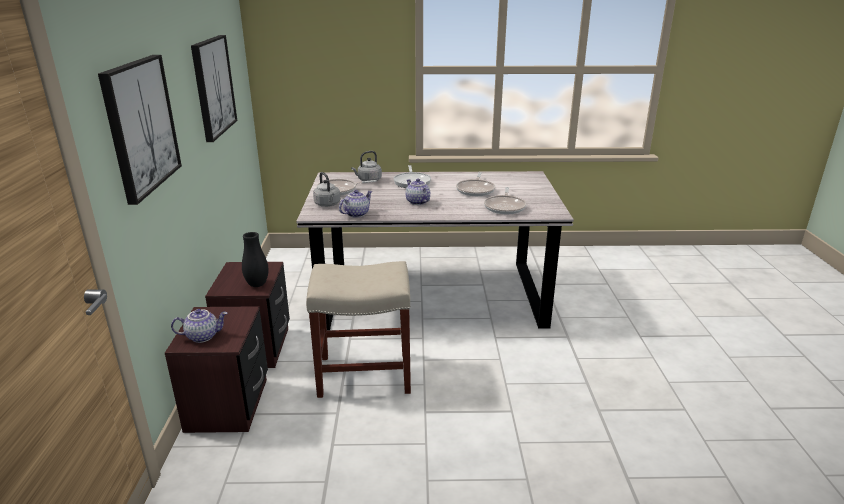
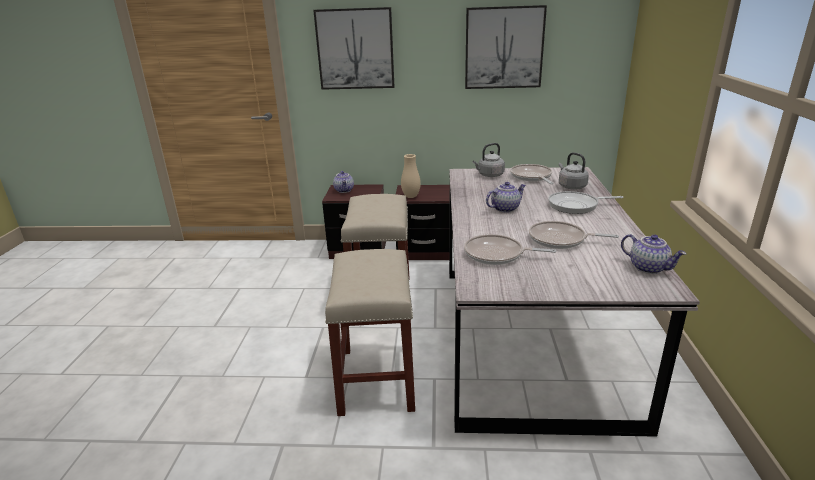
camera: 95 degrees right, 0 degrees up
black vase [242,232,268,287] -> beige vase [401,154,421,198]
teapot [339,190,372,217] -> teapot moved to [621,234,686,274]
none -> beige stool [325,249,415,416]

